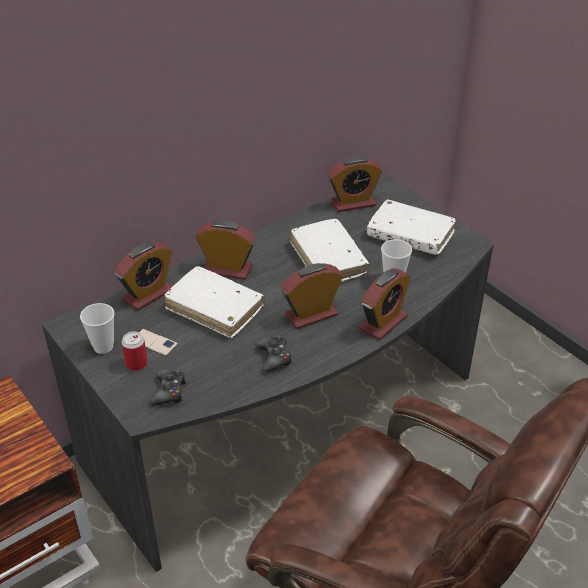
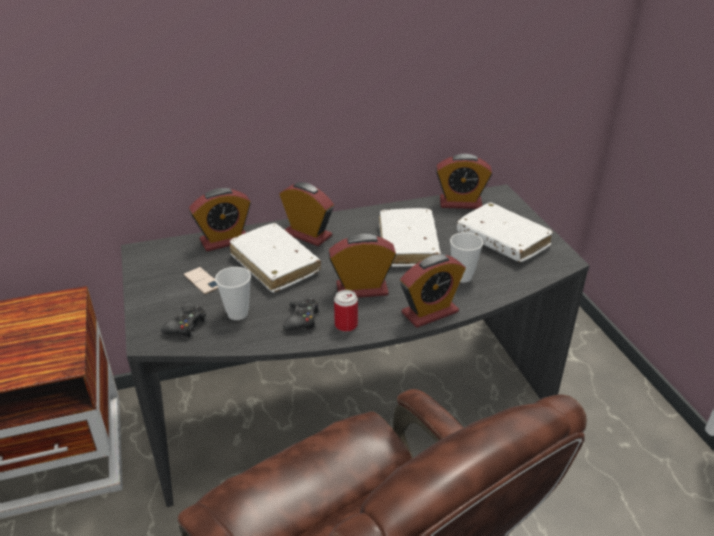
camera: 20 degrees right, 5 degrees down
cup [80,303,114,354] -> cup moved to [215,267,251,320]
can [122,331,148,371] -> can moved to [334,290,358,332]

